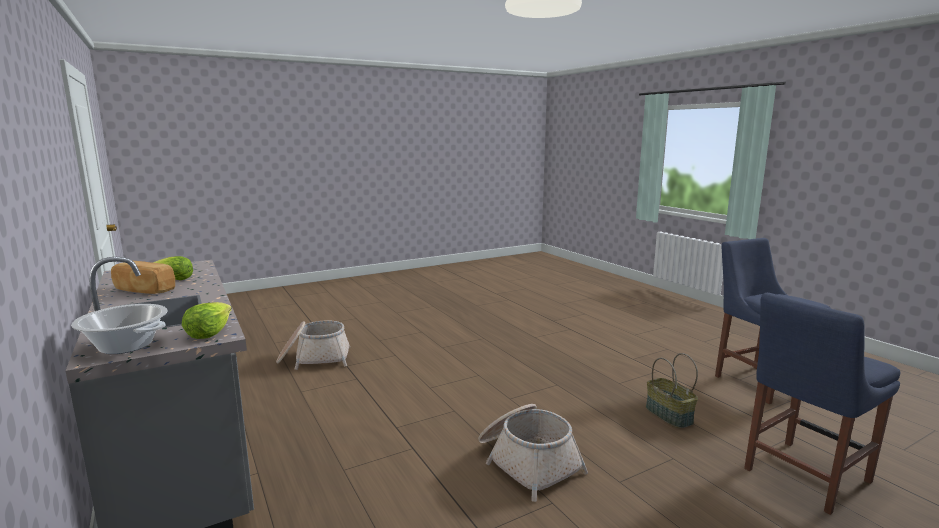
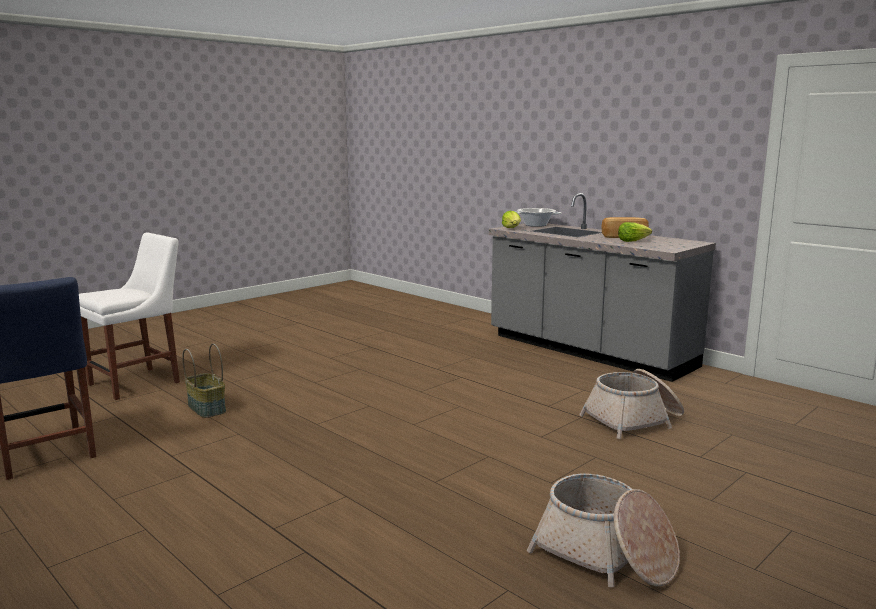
camera: 165 degrees right, 0 degrees up
basket [478,404,588,502] -> basket moved to [527,473,680,587]
blue chair [744,293,900,515] -> white chair [79,232,180,400]

